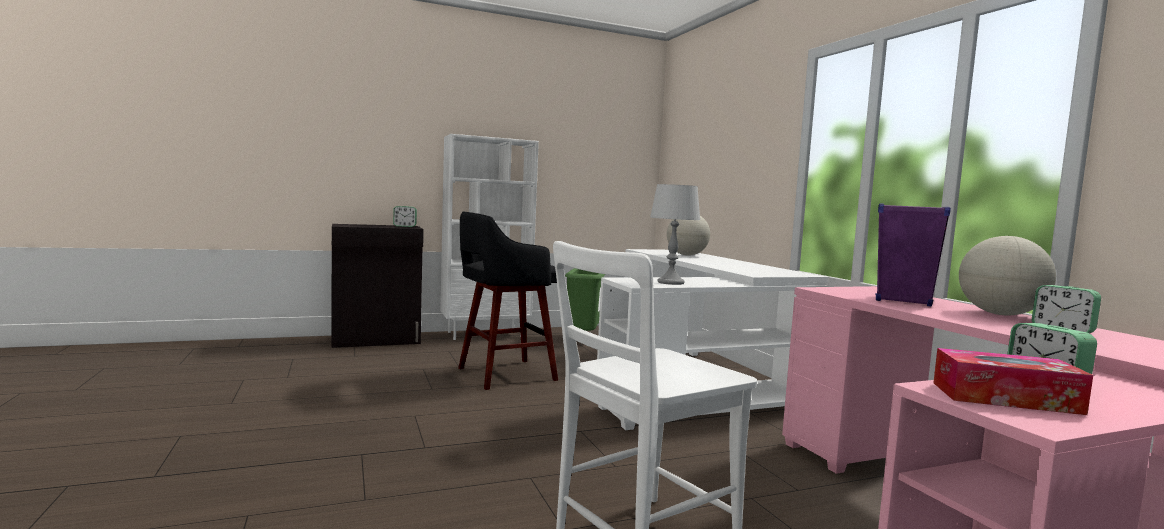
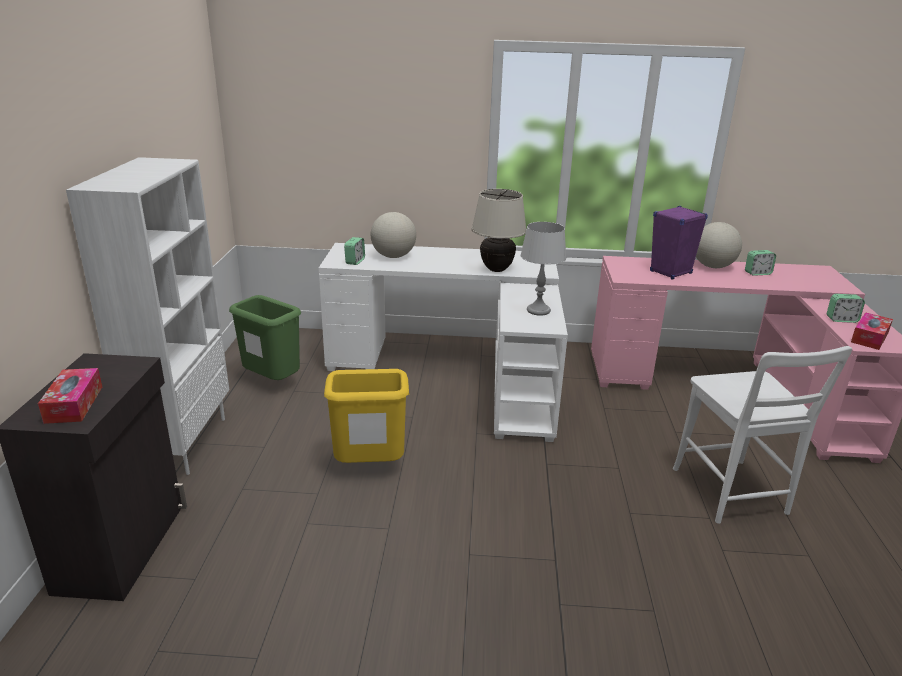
camera: 65 degrees left, 20 degrees up
alarm clock [393,206,417,227] -> alarm clock moved to [344,237,365,265]
black stool [458,212,558,390] -> yellow trash can [324,369,409,463]
none -> tissue box [38,368,102,424]
none -> beige table lamp [471,189,526,272]

